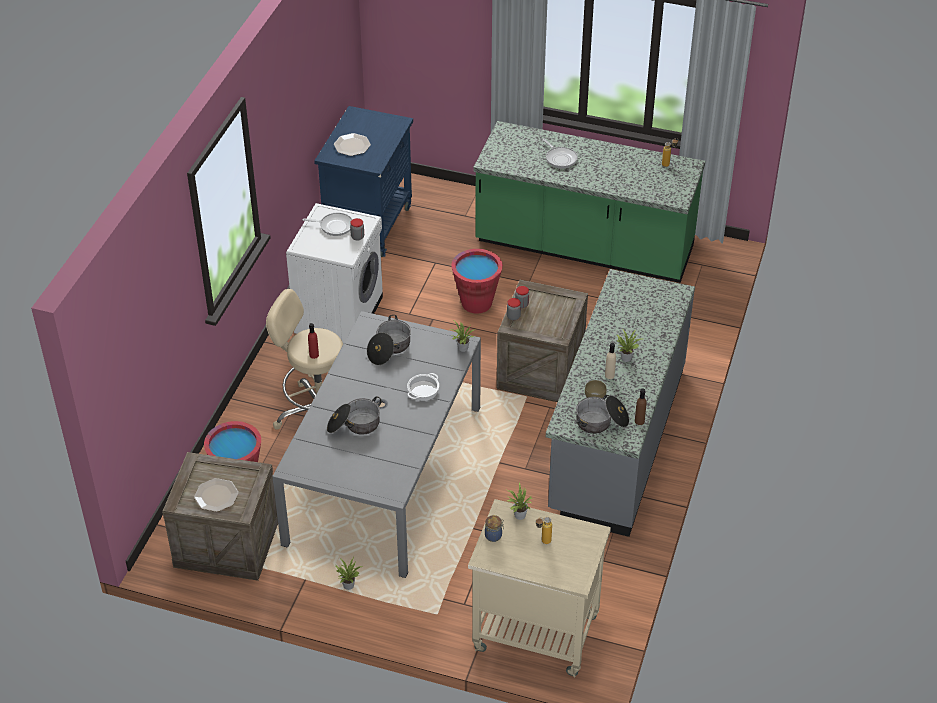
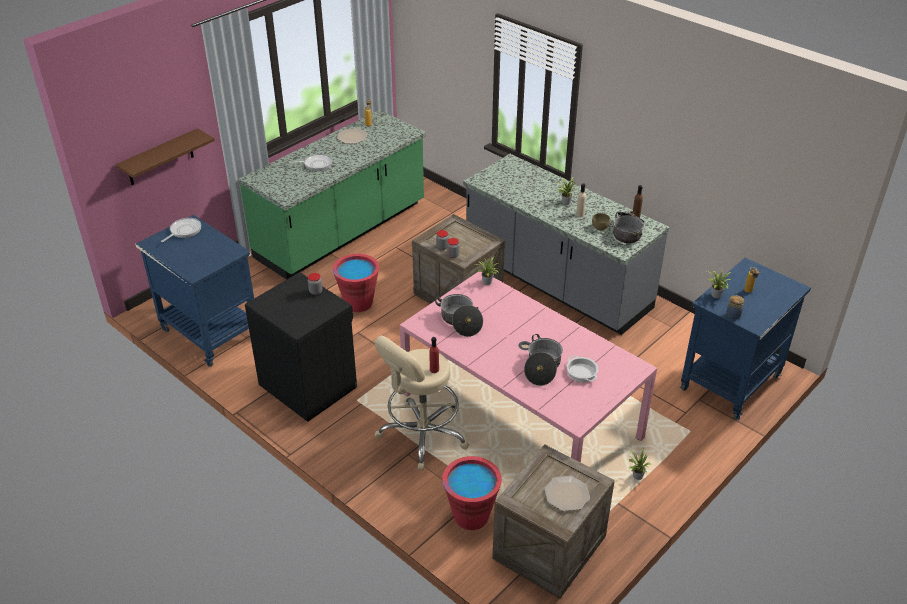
camera: 65 degrees left, 5 degrees down
grey dining table [272,311,481,578] -> pink dining table [400,272,657,463]
white washing machine [286,203,383,344] -> black washing machine [245,272,357,422]
frying pan [303,213,352,236] -> frying pan moved to [161,218,201,242]
plate [334,133,371,156] -> plate moved to [337,128,368,144]
cooking pot [407,373,439,401] -> cooking pot moved to [567,355,598,382]
beige cart [468,499,611,678] -> blue cart [680,258,811,420]
none -> brown shelf [116,128,215,185]

